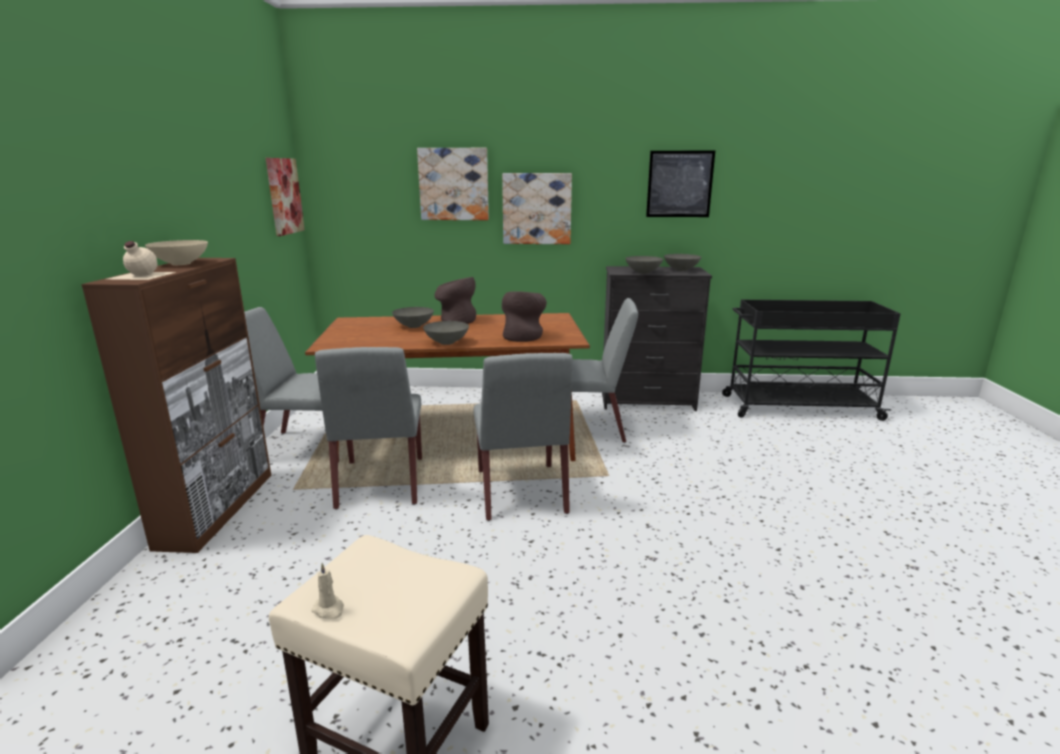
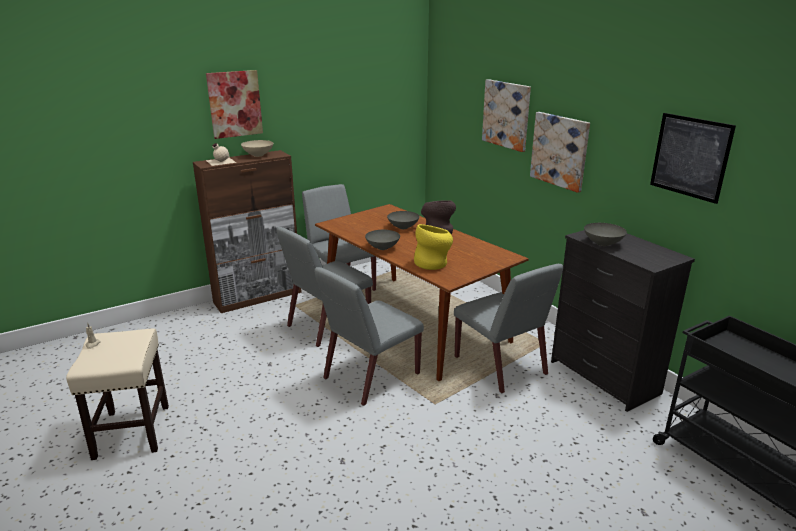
camera: 55 degrees right, 5 degrees up
picture [266,158,305,236] -> picture moved to [206,70,263,139]
brown vase [502,291,547,342] -> yellow vase [414,224,453,270]
grey bowl [664,254,701,271] -> none

